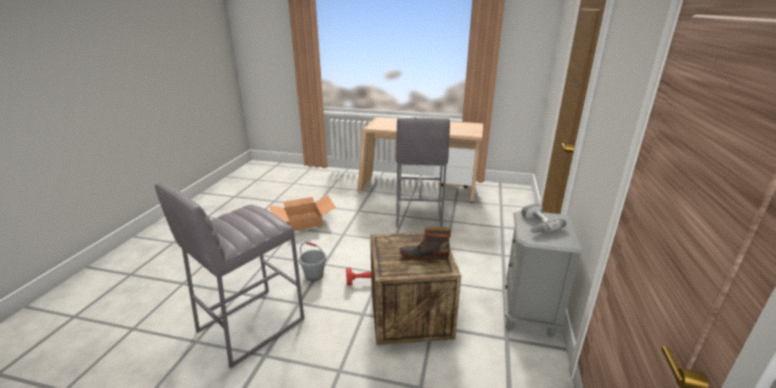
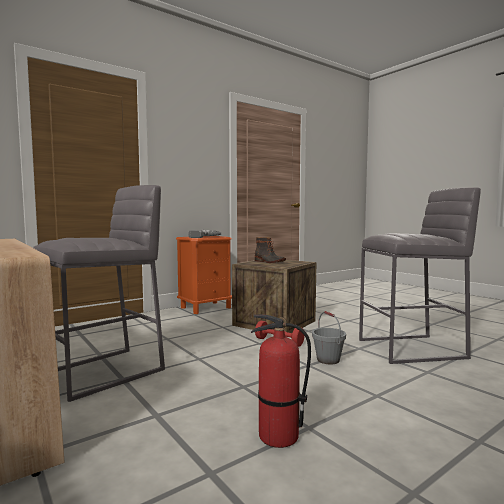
camera: 140 degrees left, 20 degrees down
cardboard box [269,195,336,231] -> fire extinguisher [251,315,311,448]
grey nightstand [503,210,582,338] -> orange nightstand [176,236,232,314]

